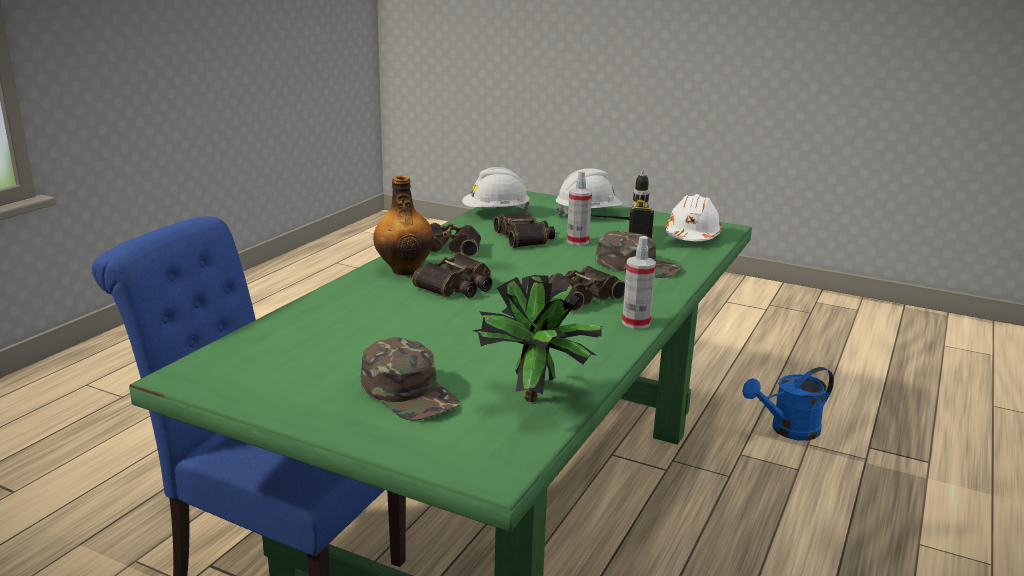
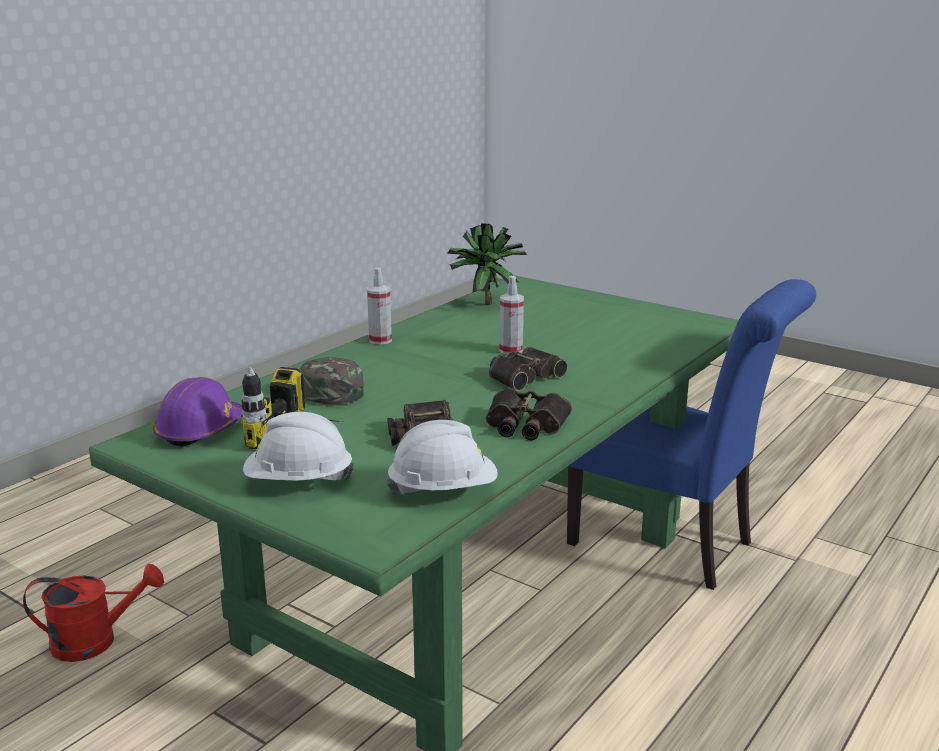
camera: 170 degrees left, 0 degrees up
green cap [361,337,460,421] -> none
bottle [373,175,434,276] -> none
binoculars [549,266,625,312] -> none
spray bottle [567,171,592,245] -> spray bottle moved to [499,276,524,355]
white hard hat [665,194,722,241] -> purple hard hat [153,377,242,447]
blue watering can [742,367,834,441] -> red watering can [23,564,164,662]

